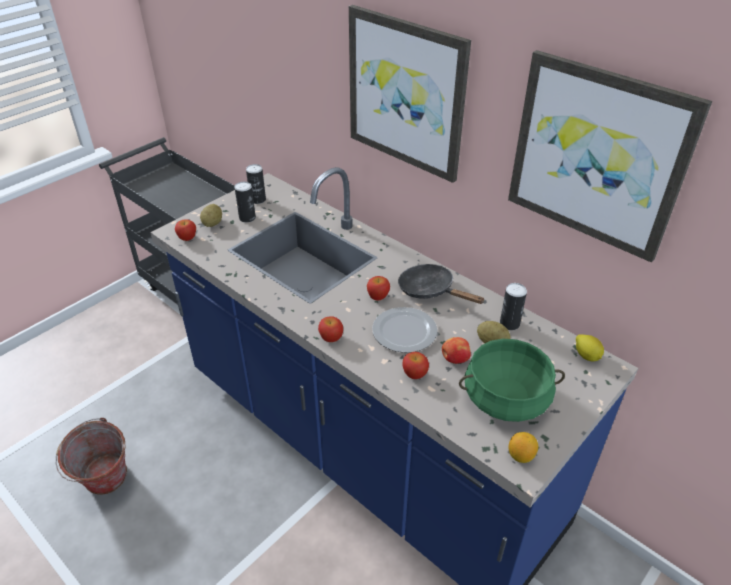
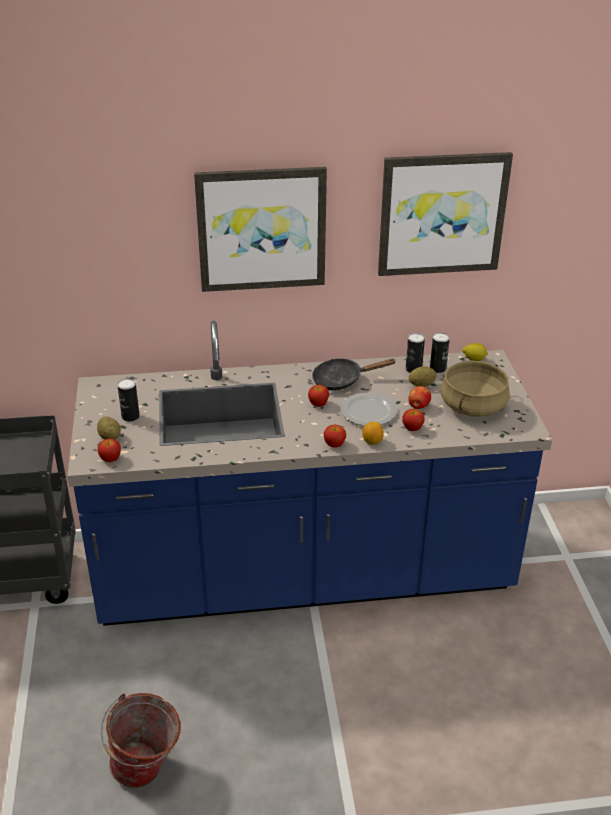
camera: 50 degrees left, 5 degrees down
can [246,164,266,204] -> can moved to [430,332,450,373]
green cooking pot [459,339,565,422] -> beige cooking pot [441,361,510,417]
lemon [508,432,538,463] -> lemon moved to [362,422,384,445]

